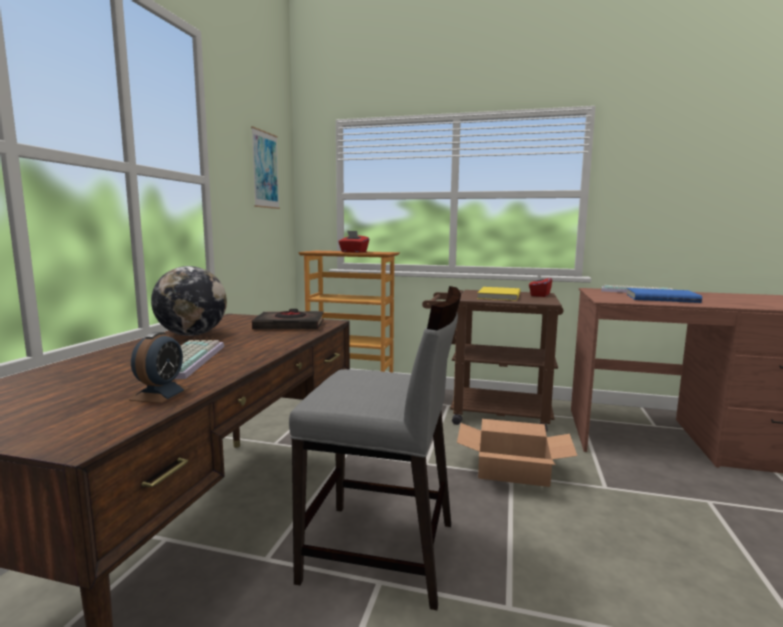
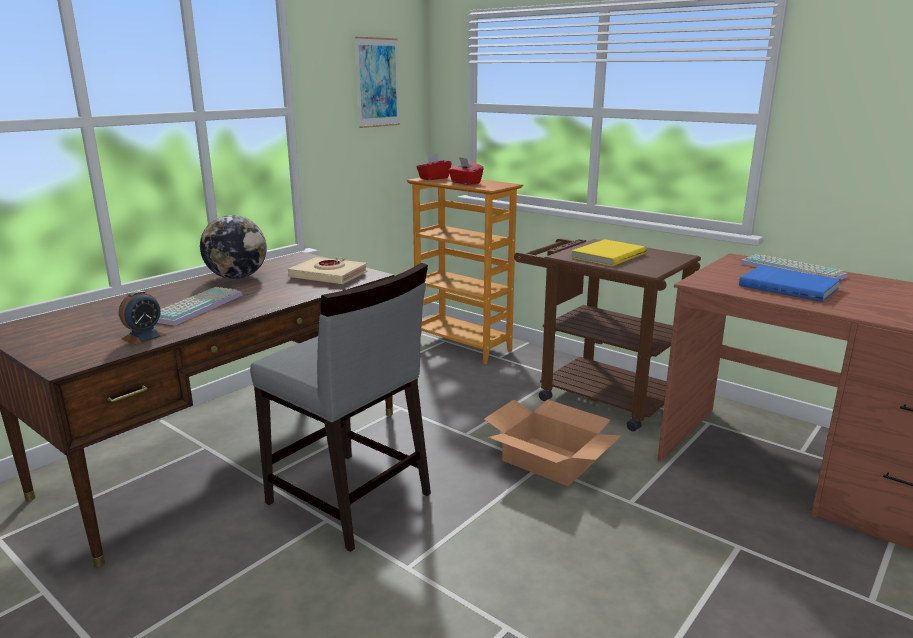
camera: 25 degrees right, 10 degrees up
black book [252,309,324,329] -> beige book [288,257,368,284]
red tissue box [529,272,552,297] -> red tissue box moved to [417,153,452,180]

